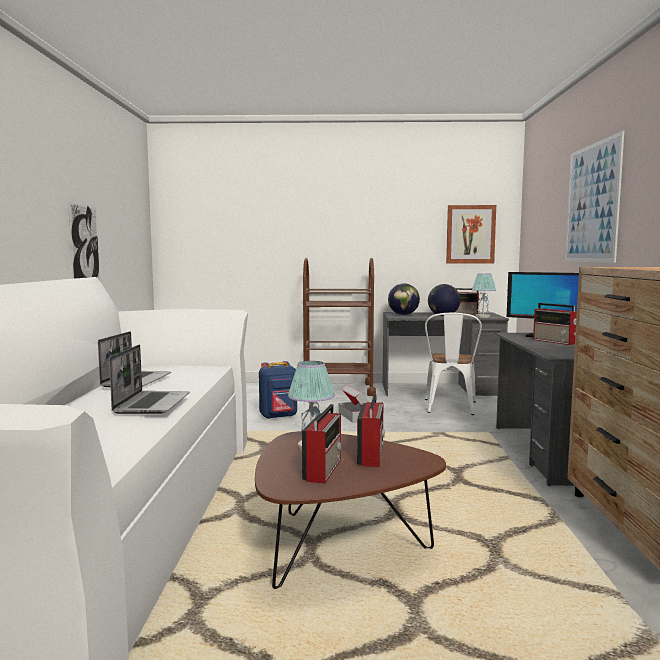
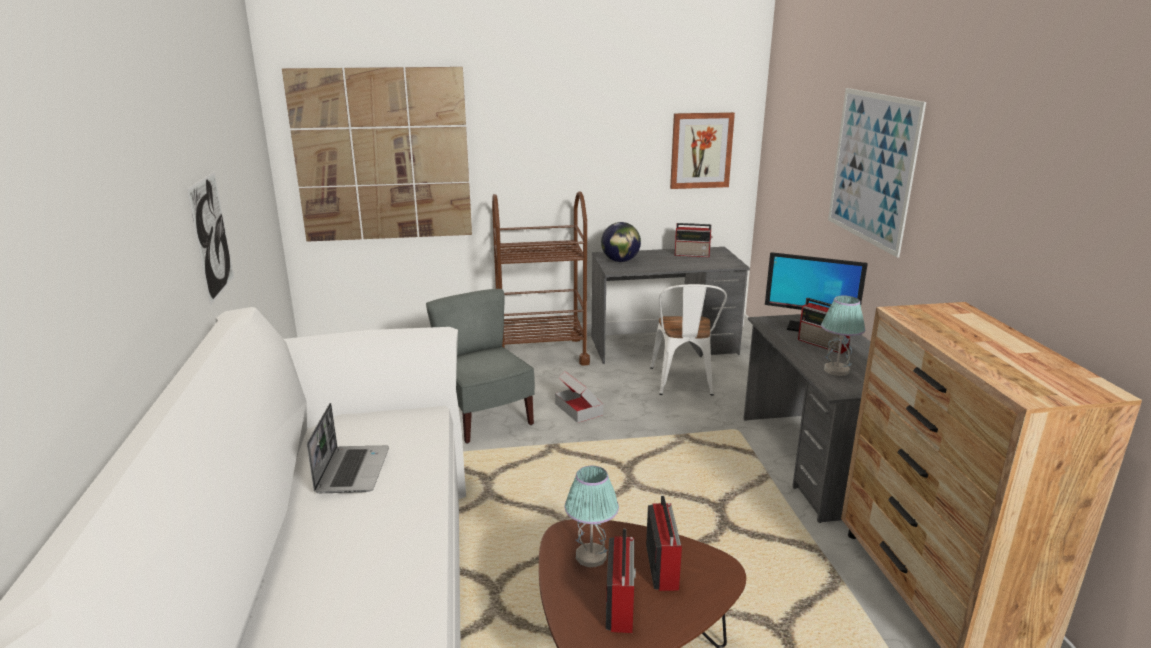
camera: 10 degrees left, 15 degrees up
laptop [109,345,190,414] -> none
blue backpack [259,361,297,419] -> grey chair [426,289,535,444]
globe [428,284,460,316] -> none
table lamp [472,273,496,318] -> table lamp moved to [821,295,865,376]
none -> picture [282,67,472,242]

